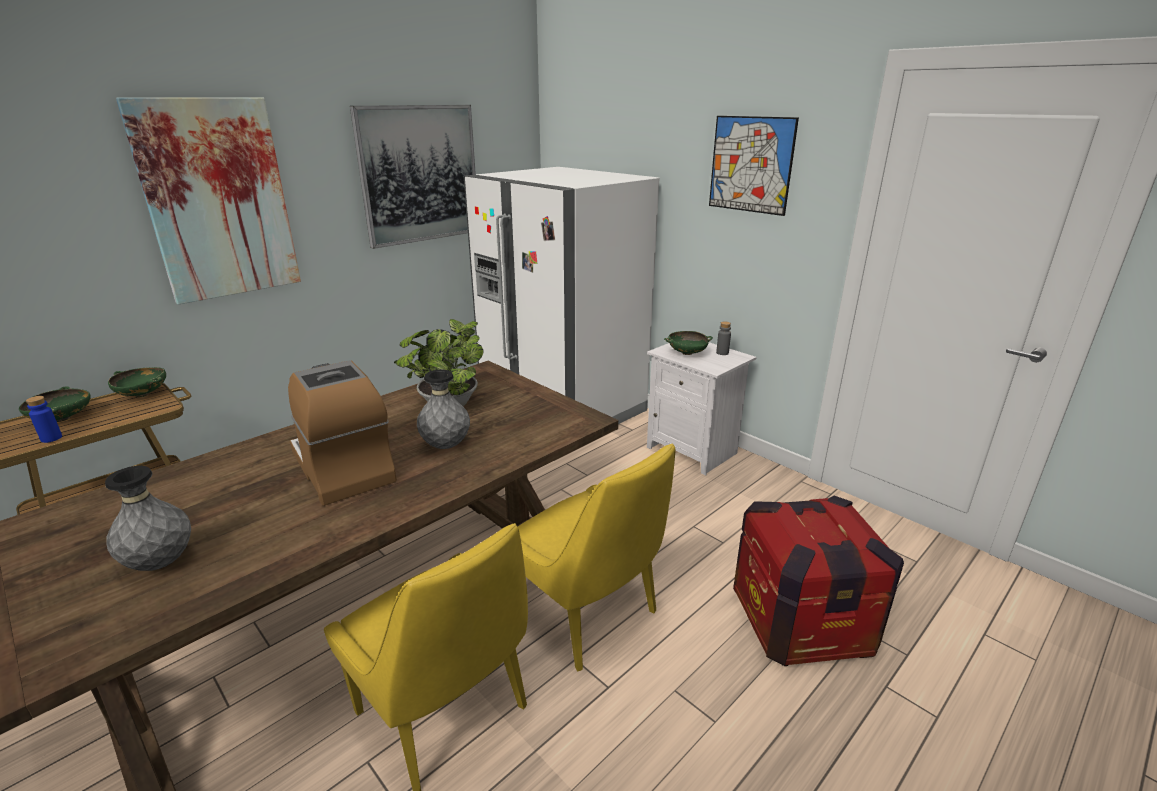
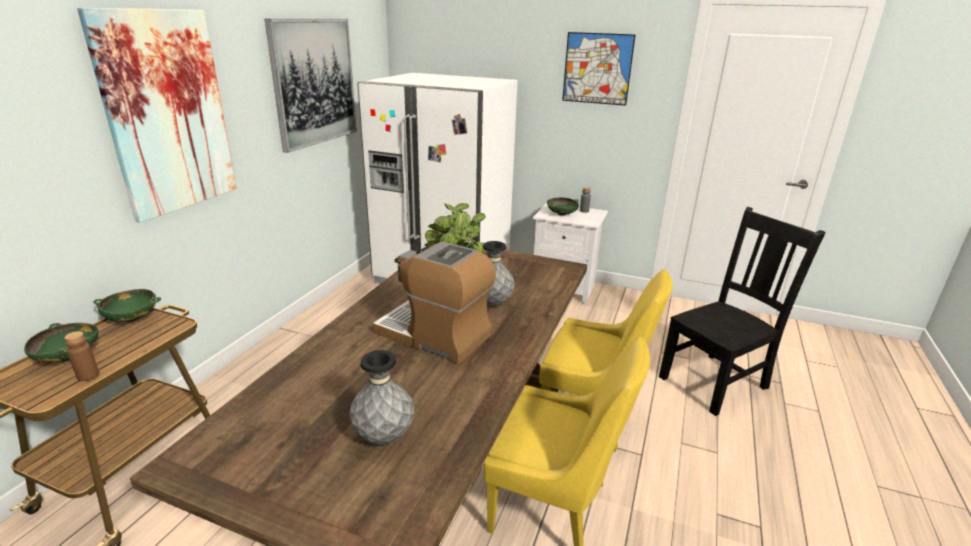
camera: 25 degrees left, 0 degrees up
blue bottle [26,396,62,443] -> brown bottle [64,331,99,381]
crate [733,496,904,666] -> black chair [659,207,826,416]

